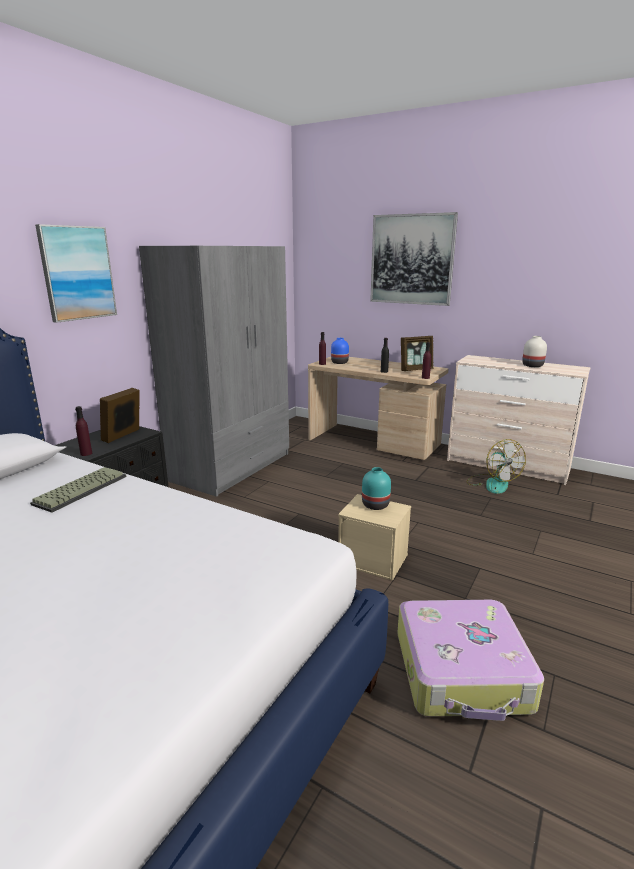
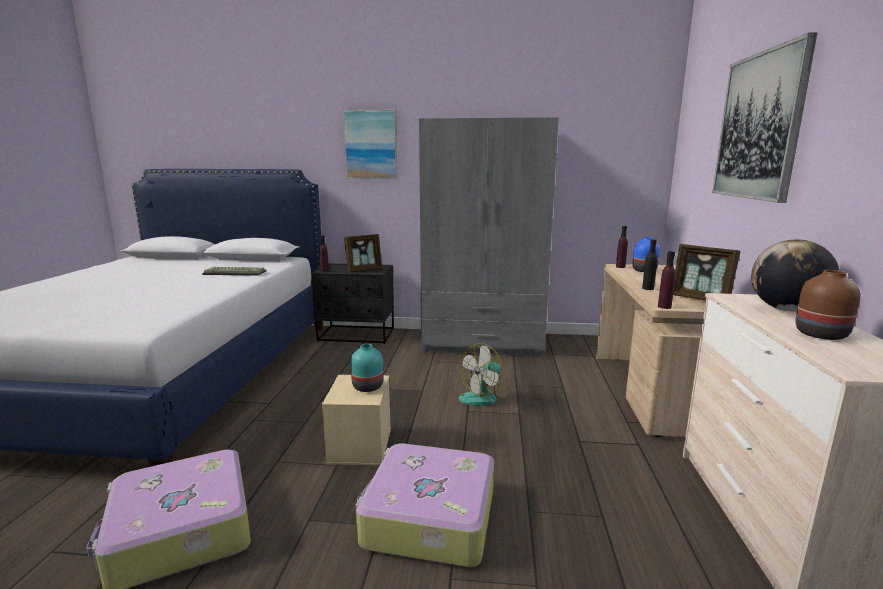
camera: 65 degrees right, 5 degrees down
picture frame [100,388,140,443] -> picture frame turned 150 degrees clockwise [344,234,382,272]
fan [467,439,526,494] -> fan moved to [459,343,509,406]
white vase [522,336,547,367] -> brown vase [795,270,861,340]
none -> suitcase [355,443,494,567]
none -> globe [751,239,839,311]

